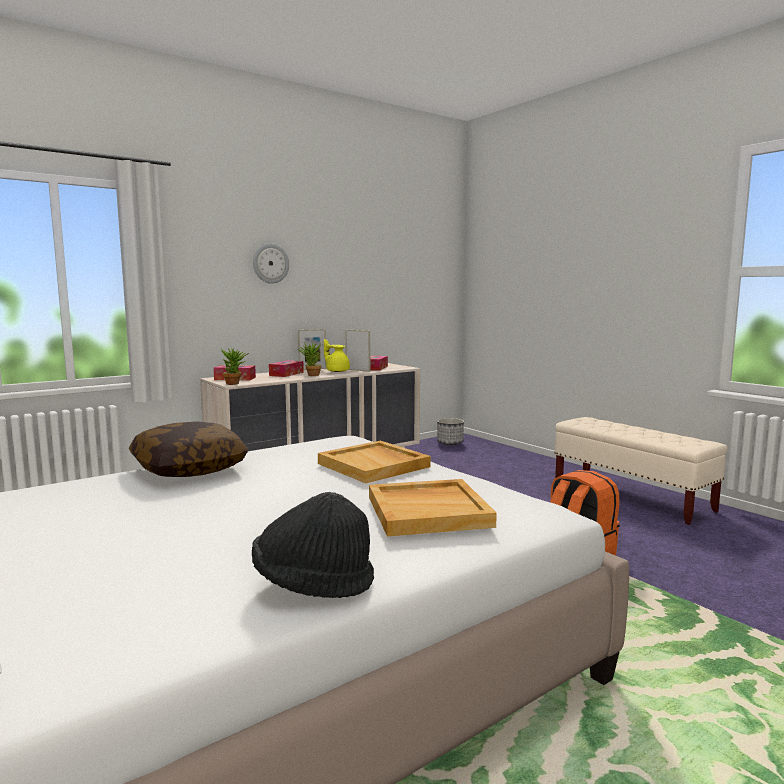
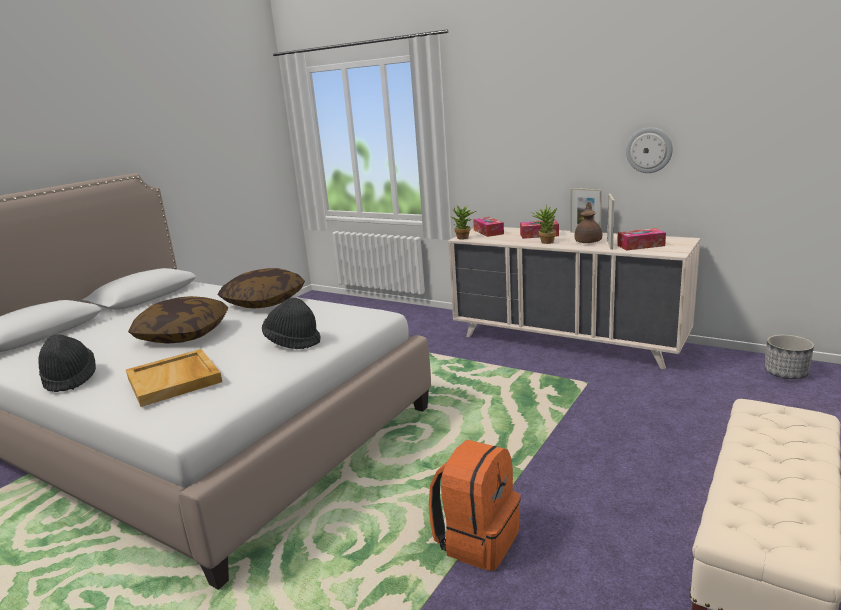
camera: 70 degrees right, 10 degrees up
wall clock [253,243,289,284] -> wall clock moved to [626,127,673,173]
beige tray [318,441,431,483] -> black hat [262,298,321,349]
yellow teapot [324,339,350,372] -> brown teapot [575,202,602,243]
none -> pillow [128,296,228,344]

